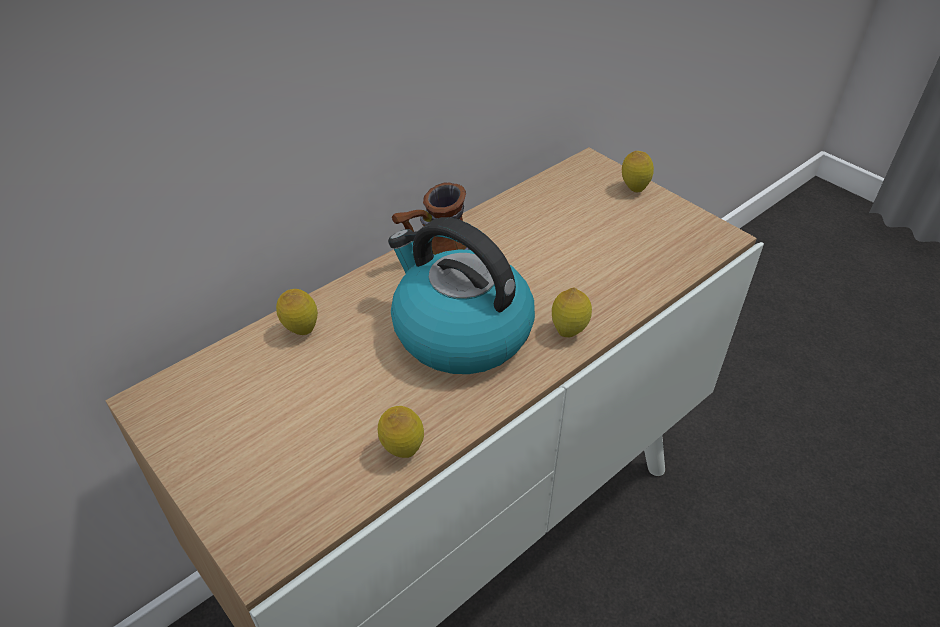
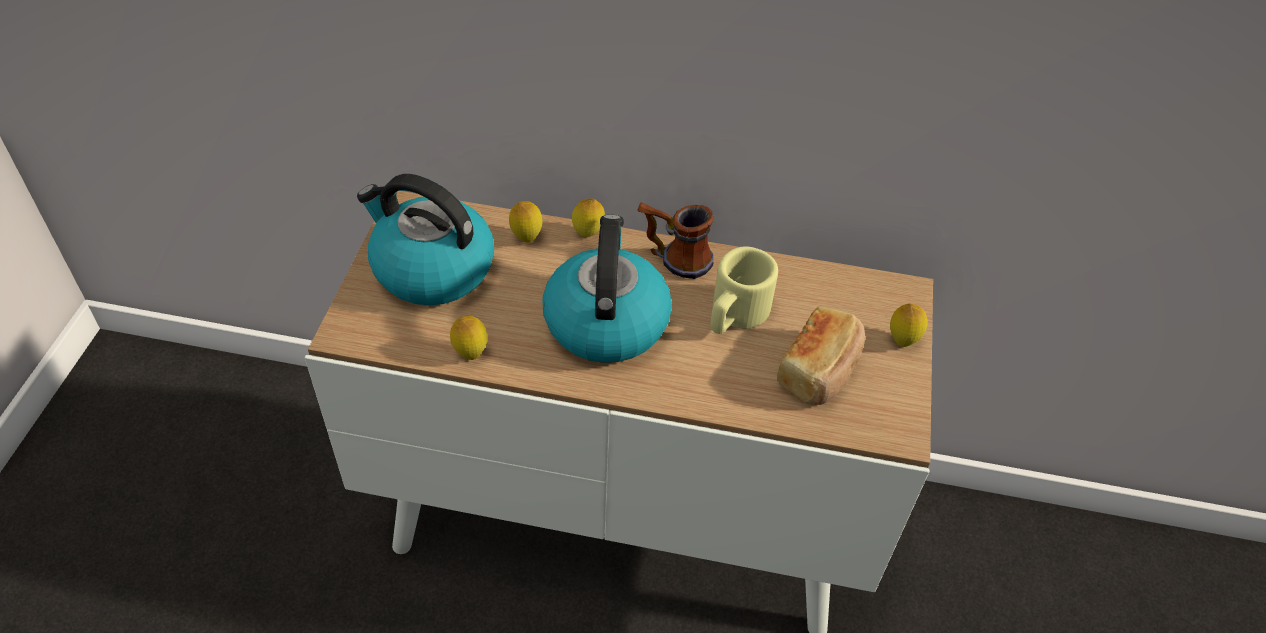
camera: 50 degrees right, 5 degrees up
lemon [552,288,592,337] -> lemon moved to [572,199,605,237]
none -> kettle [357,174,494,305]
none -> beige mug [711,246,778,334]
none -> bread [777,307,865,405]

